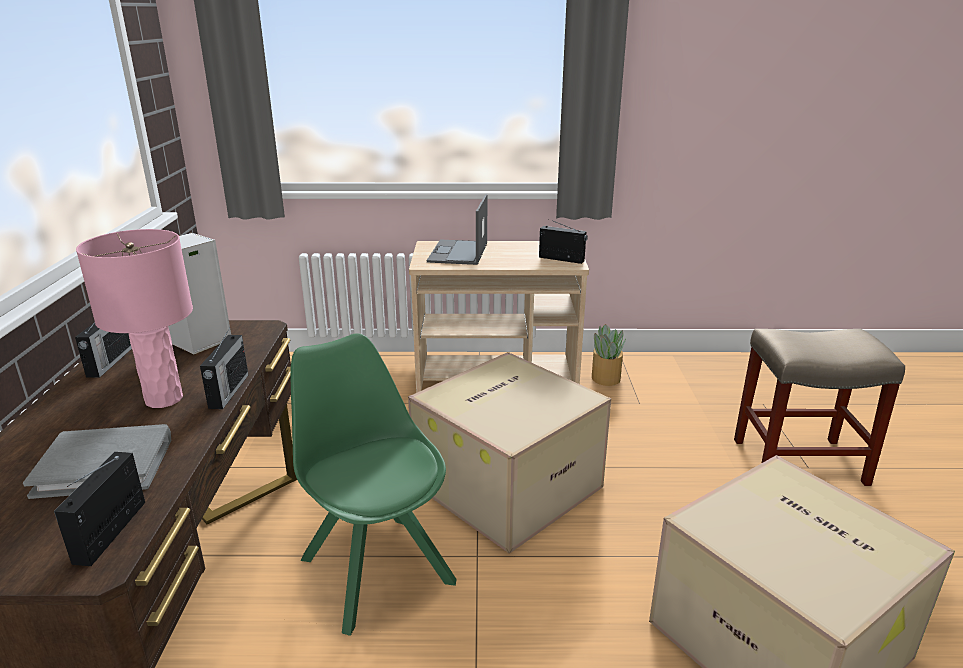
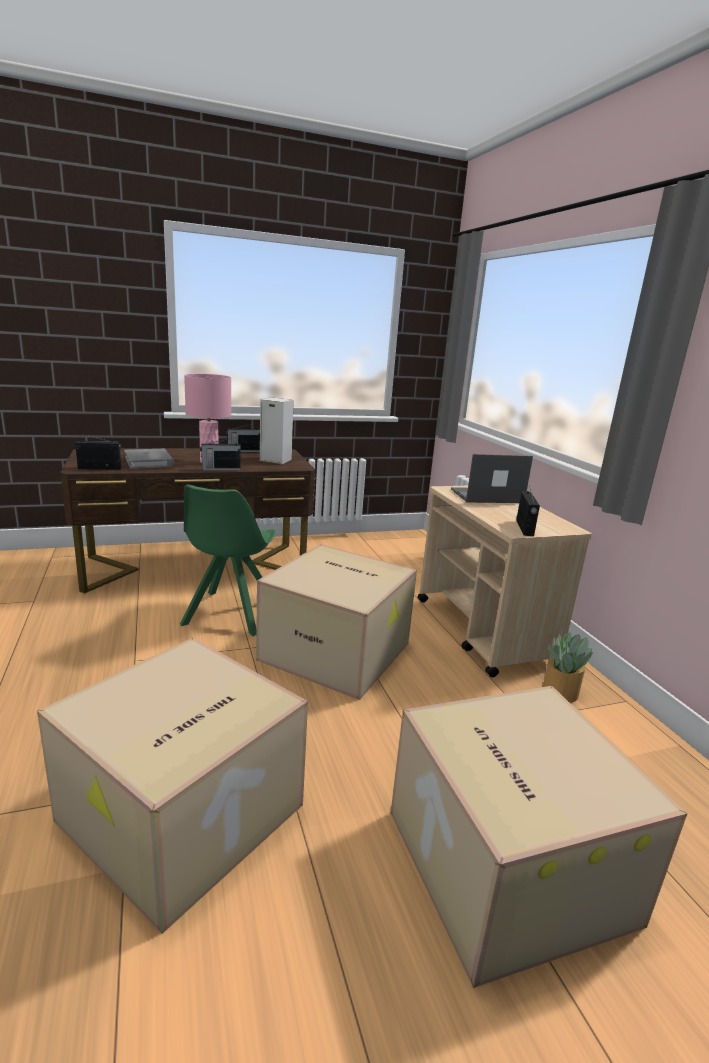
camera: 70 degrees right, 5 degrees down
green chair [290,333,457,636] -> green chair turned 150 degrees clockwise [180,484,276,636]
beige stool [734,329,905,486] -> cardboard box [391,686,688,988]

